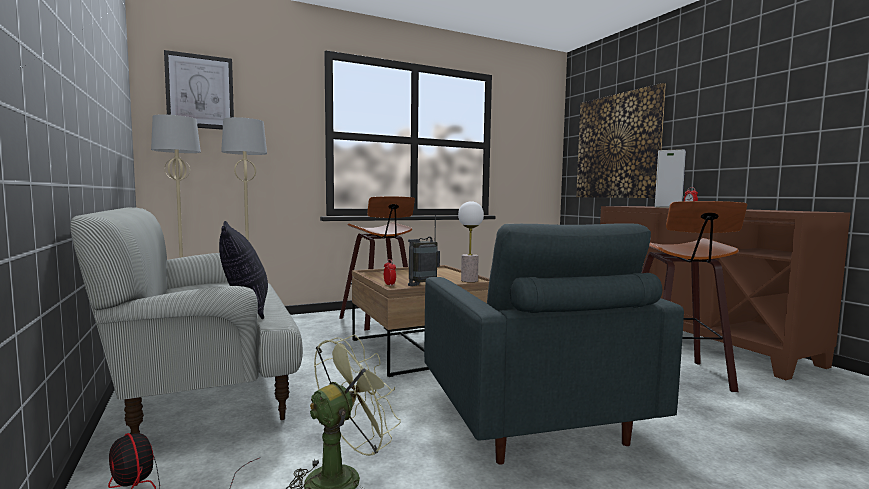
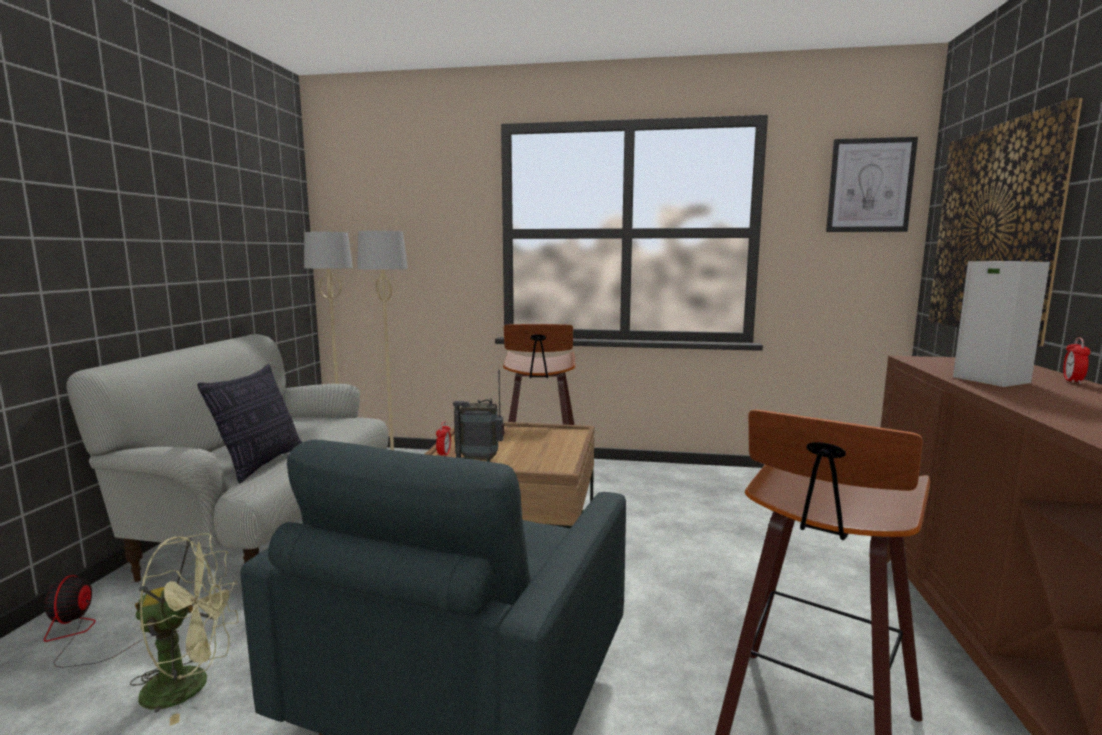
camera: 35 degrees right, 5 degrees up
picture [164,50,234,130] -> picture moved to [826,137,918,232]
table lamp [458,201,484,282] -> none

